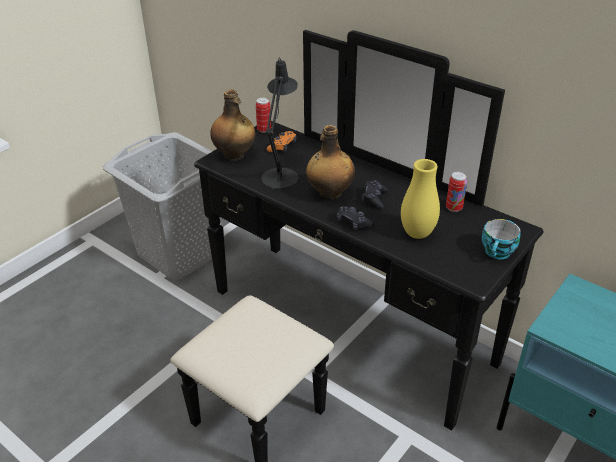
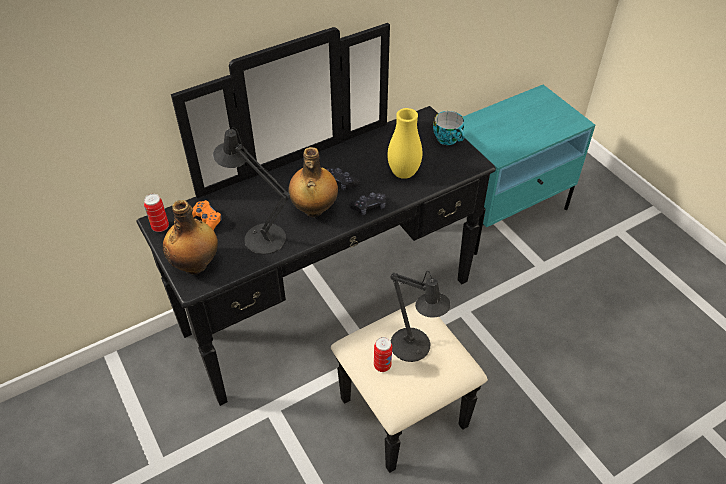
camera: 70 degrees left, 10 degrees up
grey laundry basket [103,132,223,280] -> none
can [446,172,467,212] -> can moved to [374,337,392,372]
none -> black table lamp [390,271,451,362]

